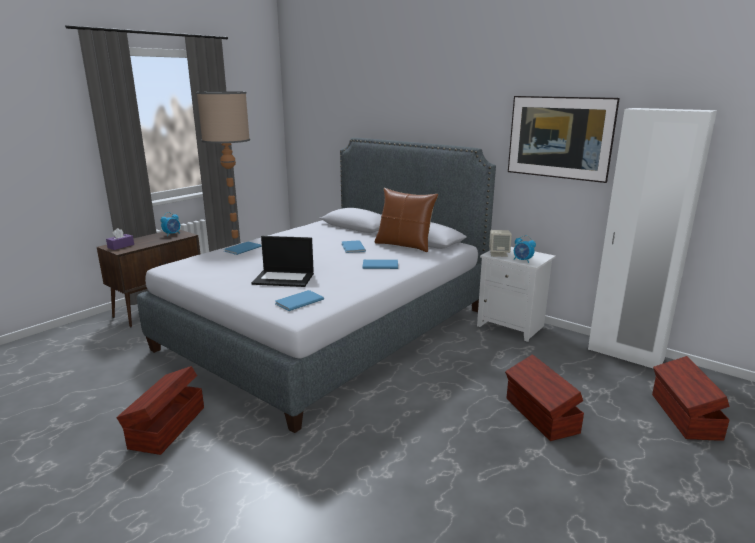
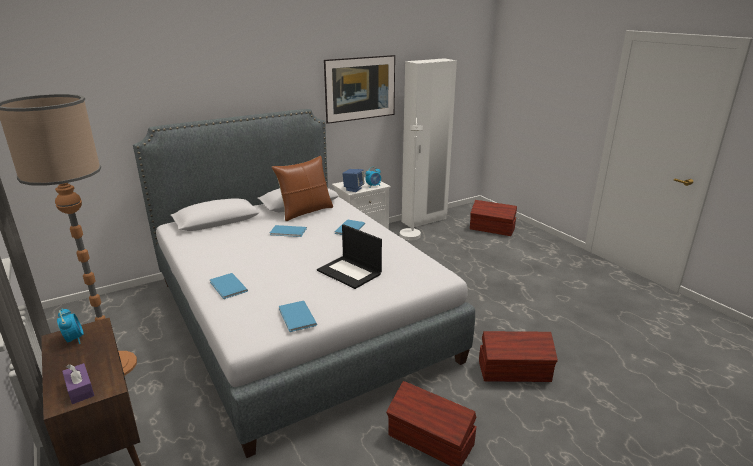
camera: 70 degrees left, 5 degrees up
laptop [251,236,314,287] -> laptop turned 105 degrees clockwise [317,224,382,289]
blue book [275,290,324,311] -> blue book moved to [279,301,317,332]
beige speaker [489,230,512,257] -> blue speaker [342,169,365,192]
brown storage box [505,354,584,441] -> brown storage box moved to [479,331,558,382]
none -> white floor lamp [400,118,423,240]

